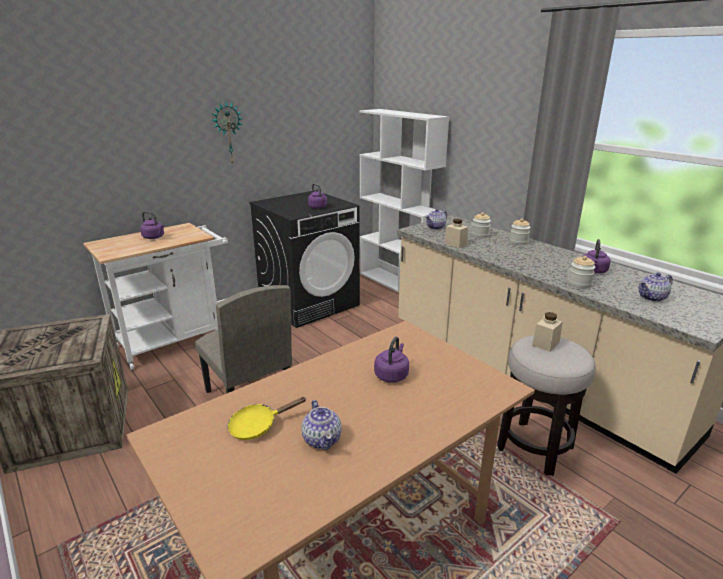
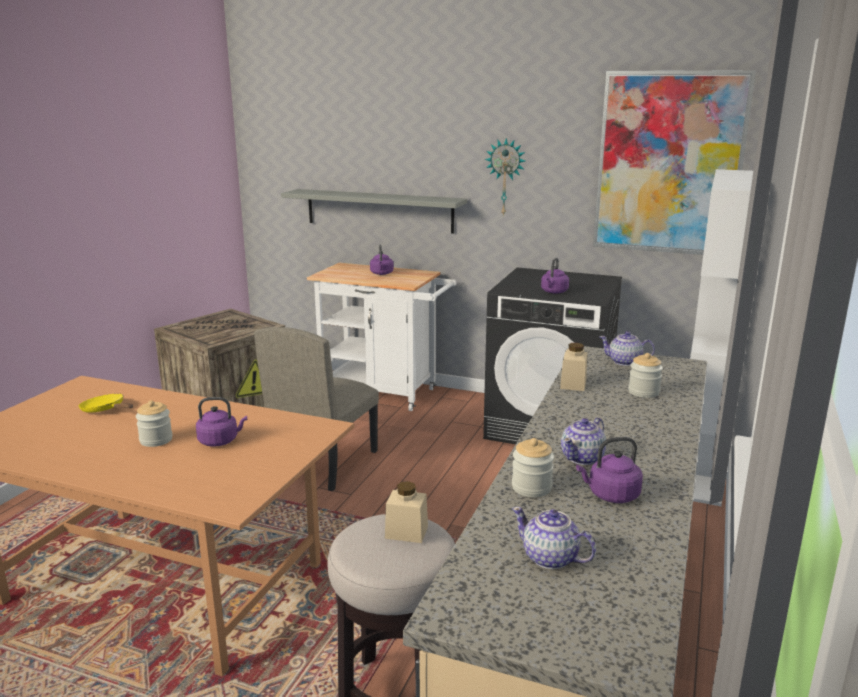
camera: 60 degrees right, 5 degrees down
teapot [302,400,342,450] -> teapot moved to [561,417,606,465]
jar [510,218,530,245] -> jar moved to [136,400,173,447]
none -> grey shelf [281,189,467,233]
none -> picture [593,70,756,255]

